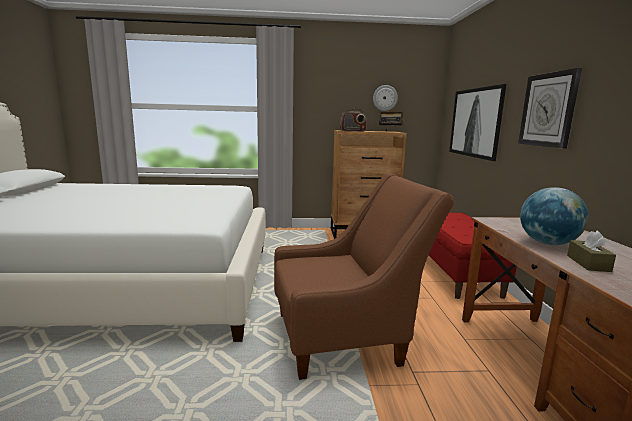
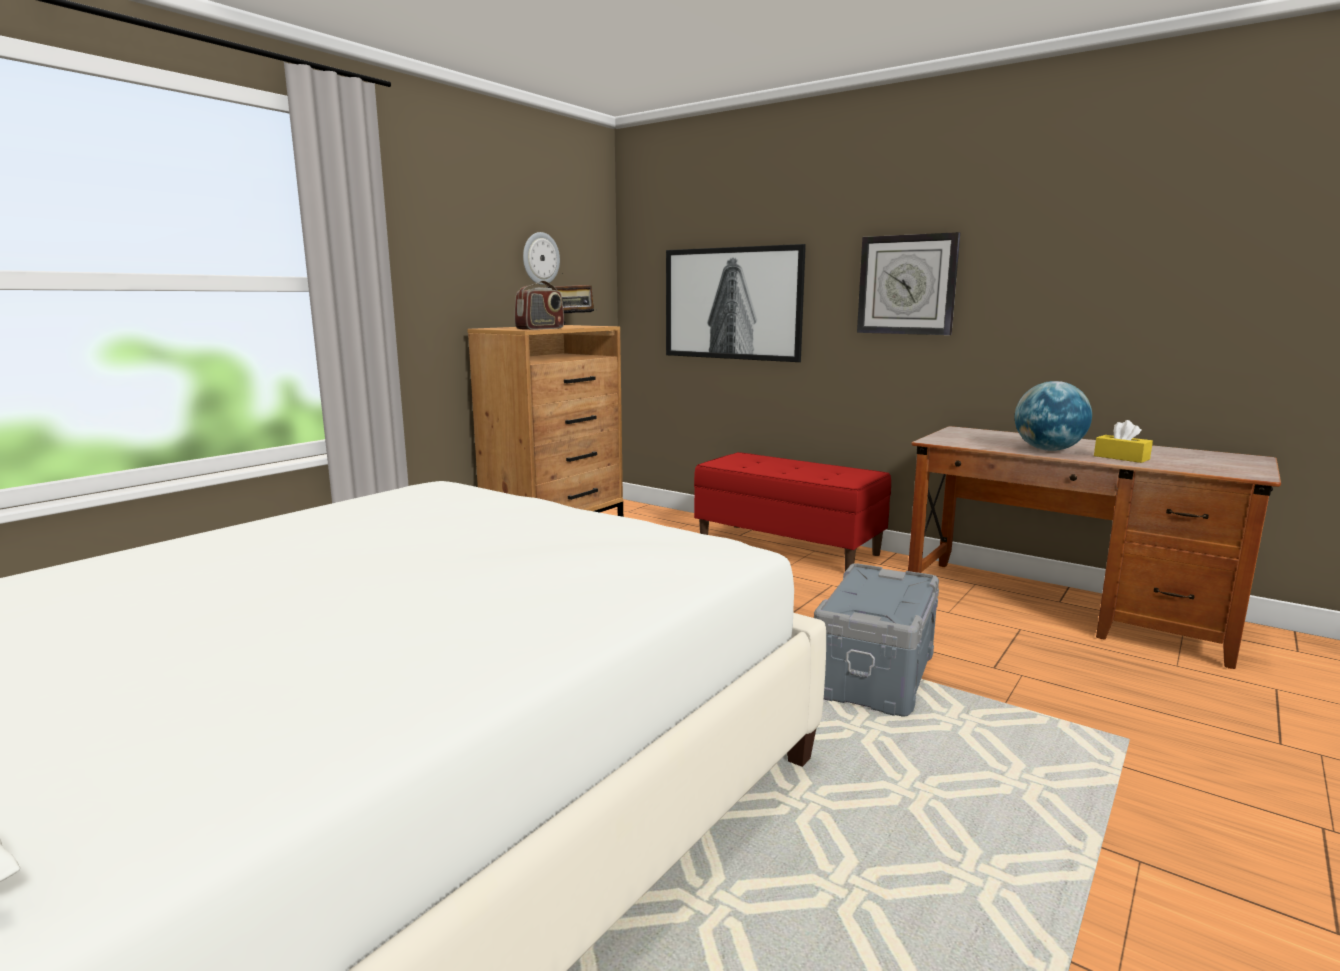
camera: 50 degrees left, 0 degrees up
brown armchair [274,173,455,380] -> grey storage box [814,563,939,717]
brown tissue box [567,231,616,272] -> yellow tissue box [1094,420,1153,463]

